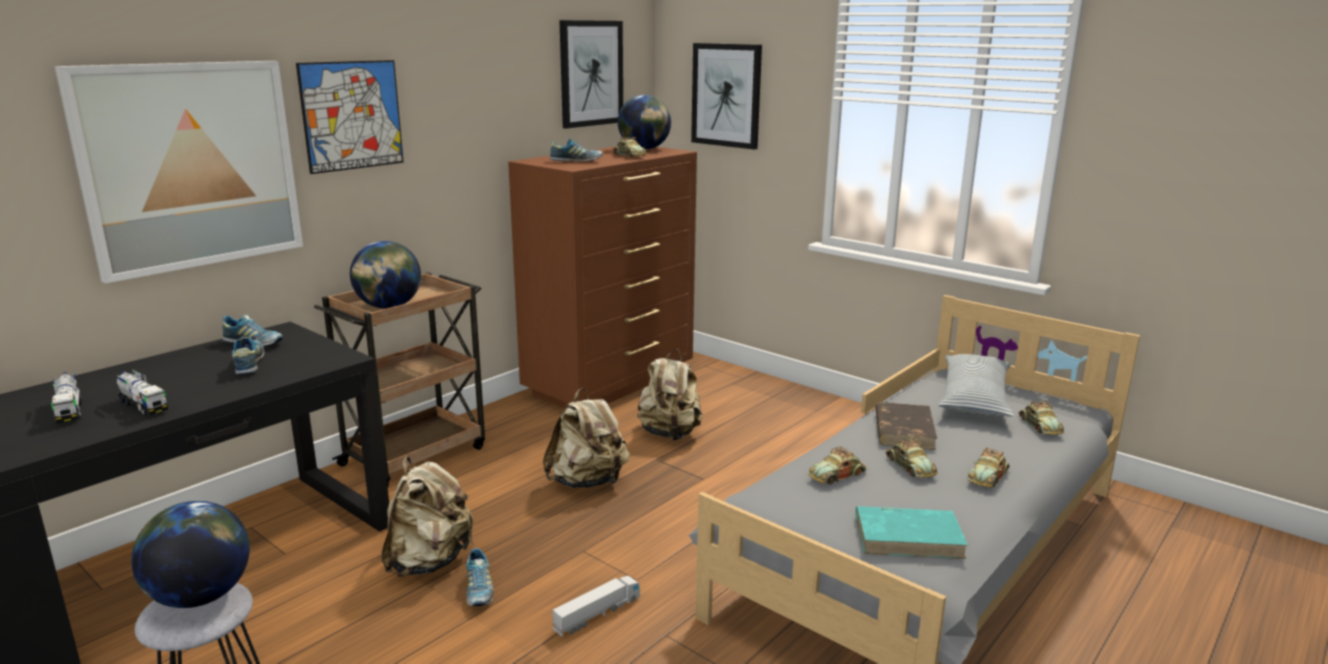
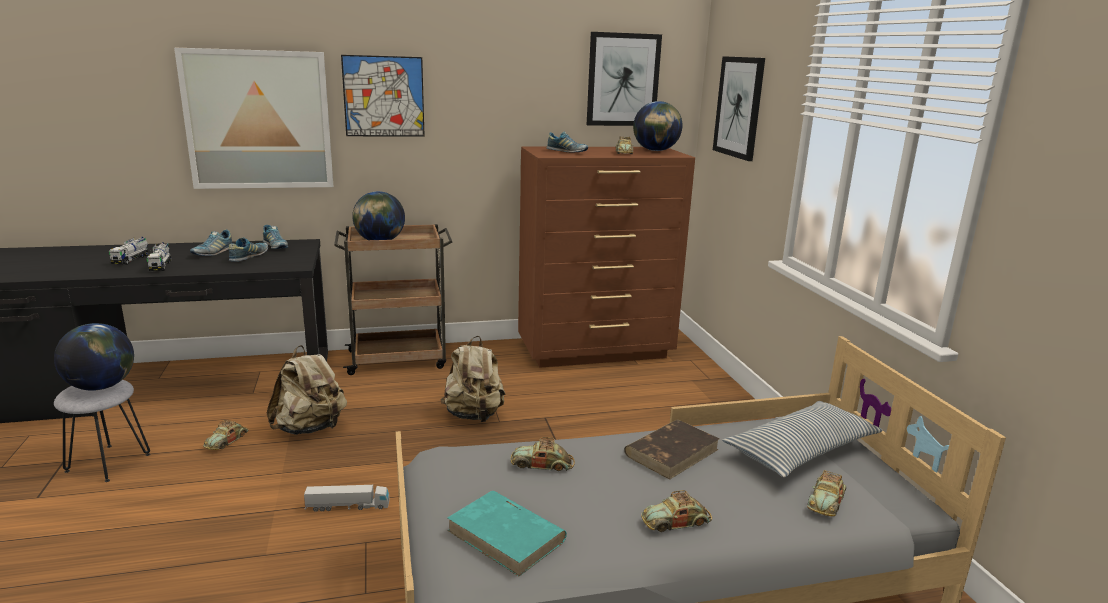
camera: 35 degrees right, 0 degrees up
shoe [466,548,494,606] -> shoe moved to [190,230,233,256]
beige backpack [637,349,702,440] -> none
toy car [886,439,938,478] -> toy car moved to [203,420,248,450]

